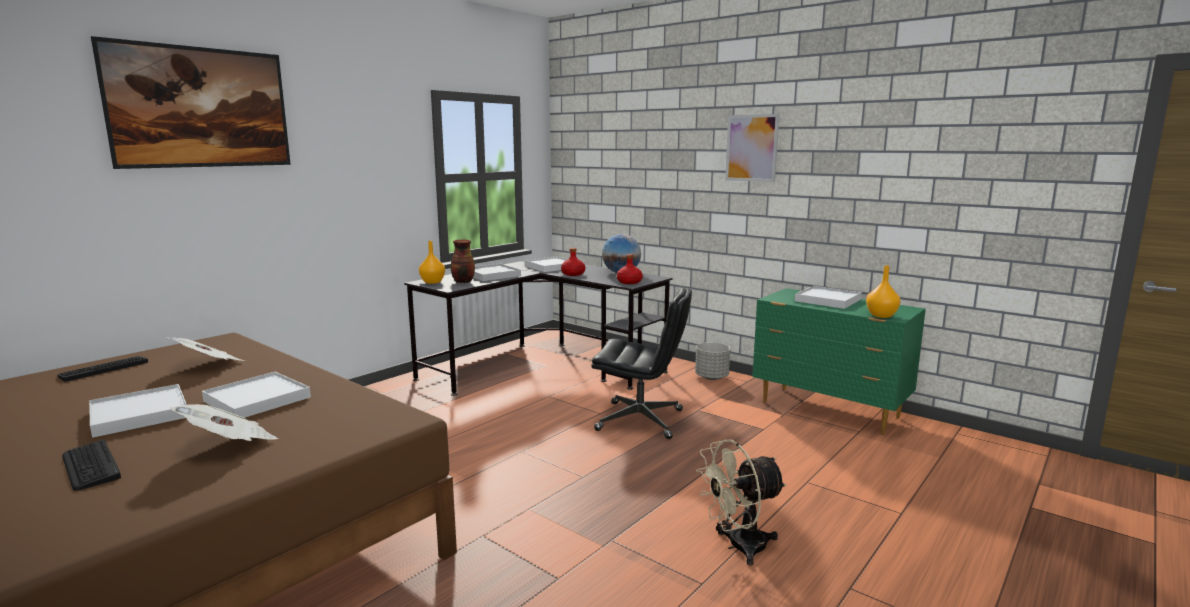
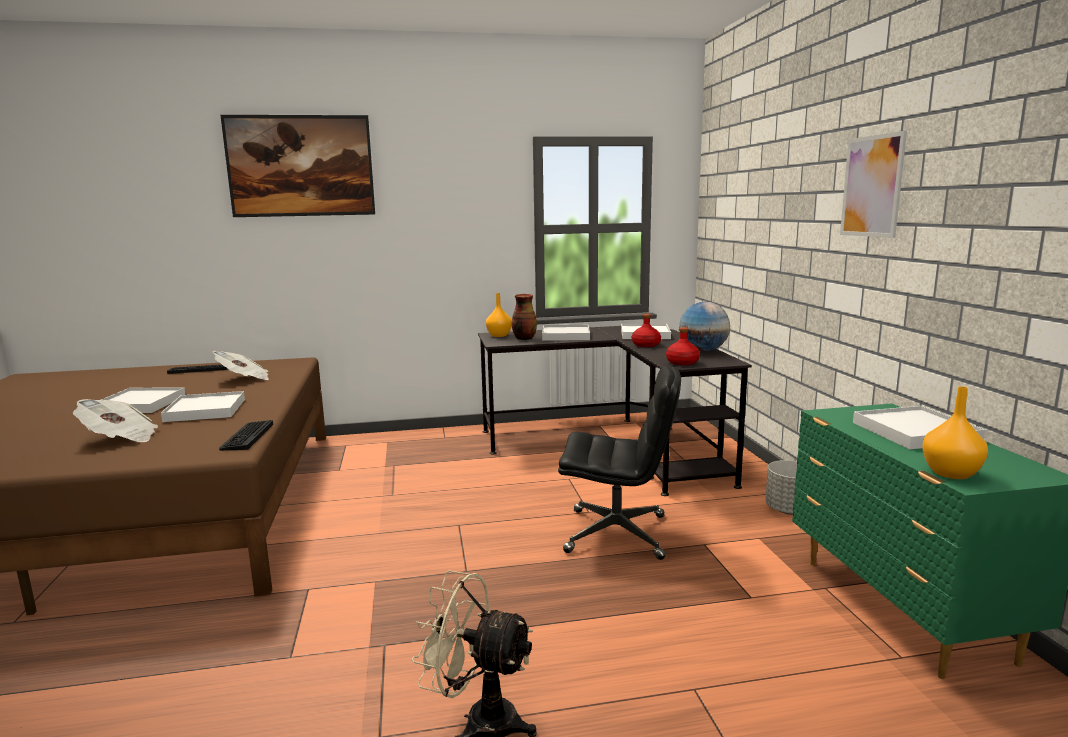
camera: 40 degrees right, 0 degrees up
keyboard [62,440,121,491] -> keyboard moved to [219,420,273,451]
black office chair [592,288,692,439] -> black office chair turned 45 degrees counterclockwise [558,366,681,560]

